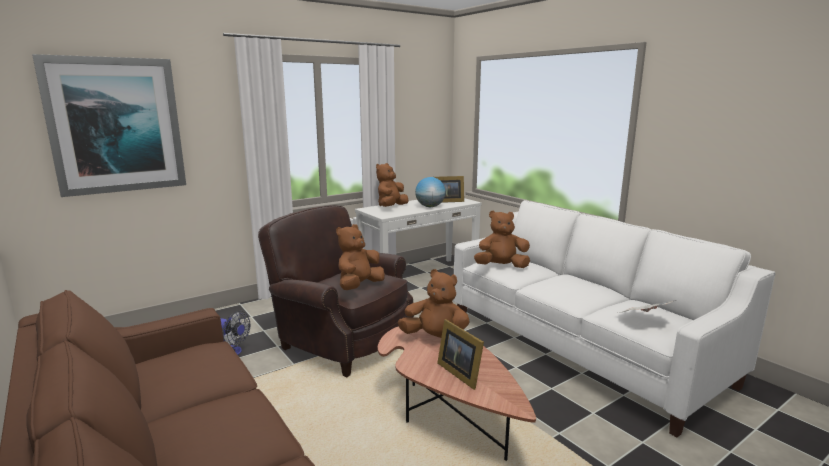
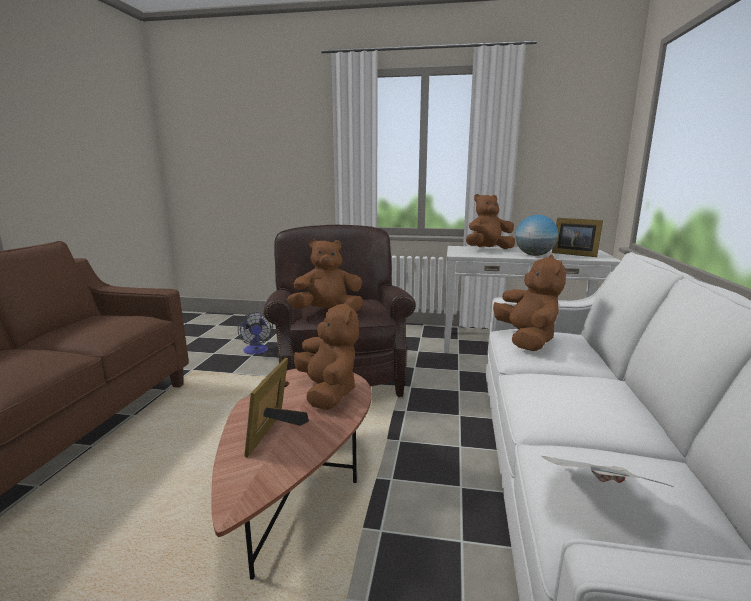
camera: 45 degrees right, 0 degrees up
picture [32,54,186,197] -> none
brown plush toy [474,210,530,268] -> brown plush toy turned 45 degrees clockwise [493,254,566,351]

